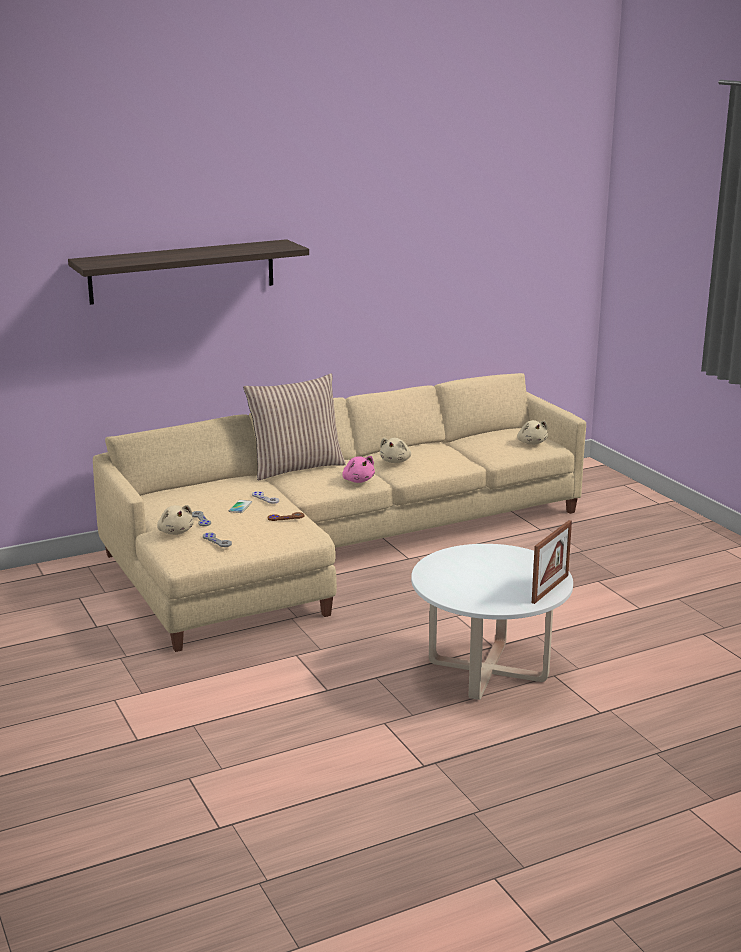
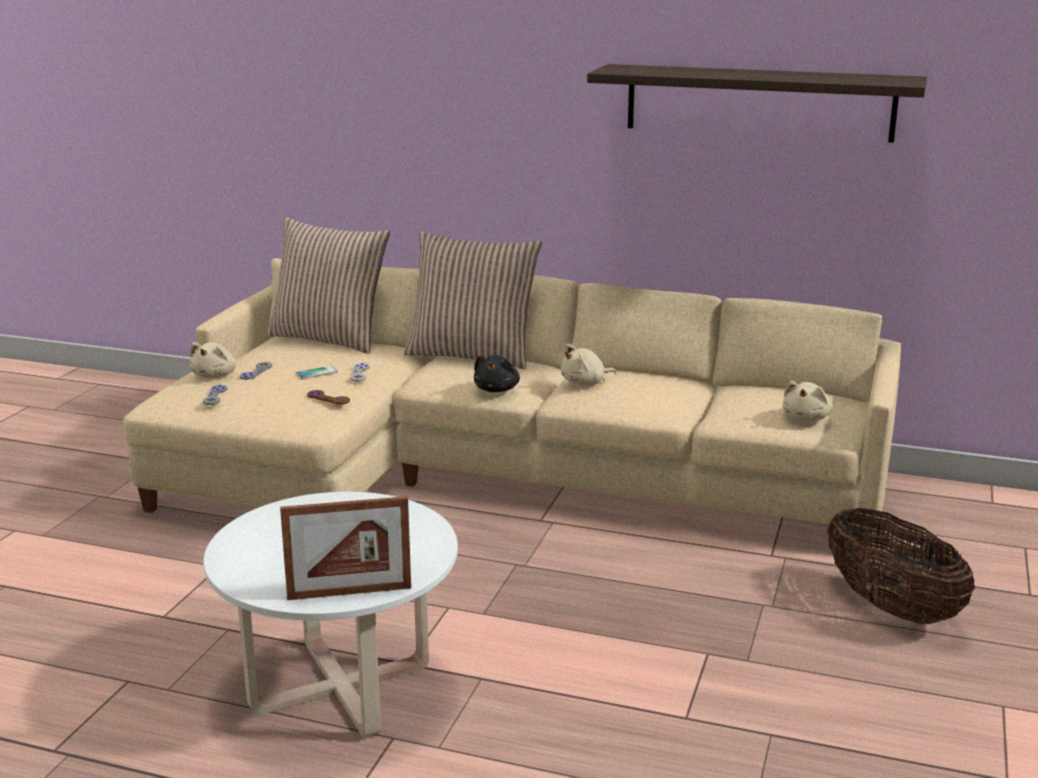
camera: 45 degrees right, 0 degrees up
shelf [68,239,309,305] -> shelf moved to [587,64,927,143]
pink plush toy [342,456,375,483] -> black plush toy [474,355,520,392]
none -> pillow [265,218,390,354]
none -> basket [827,508,975,624]

